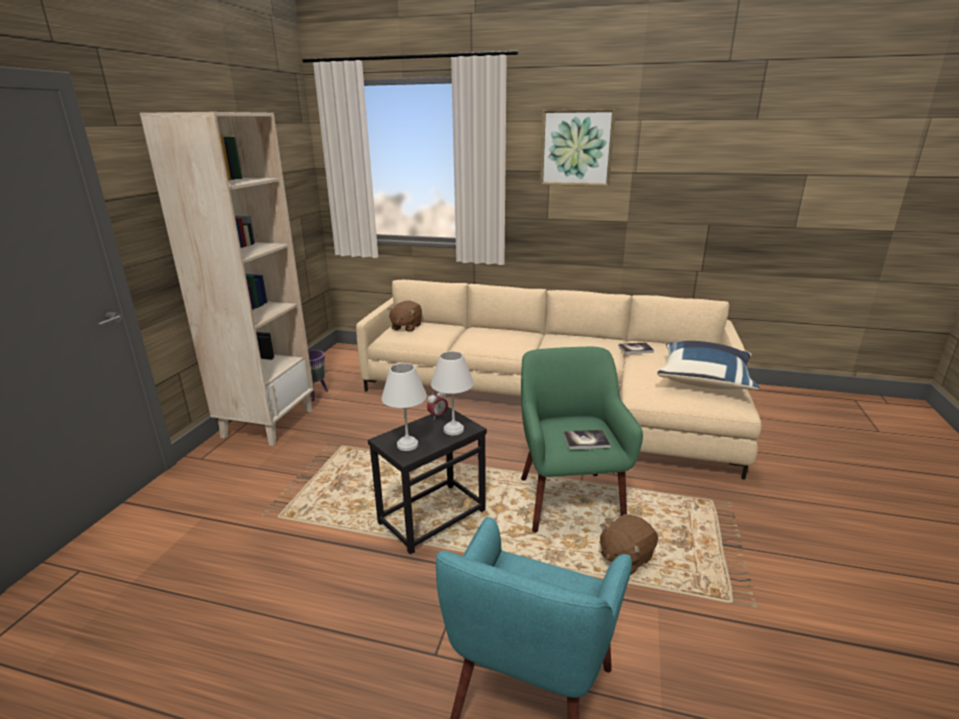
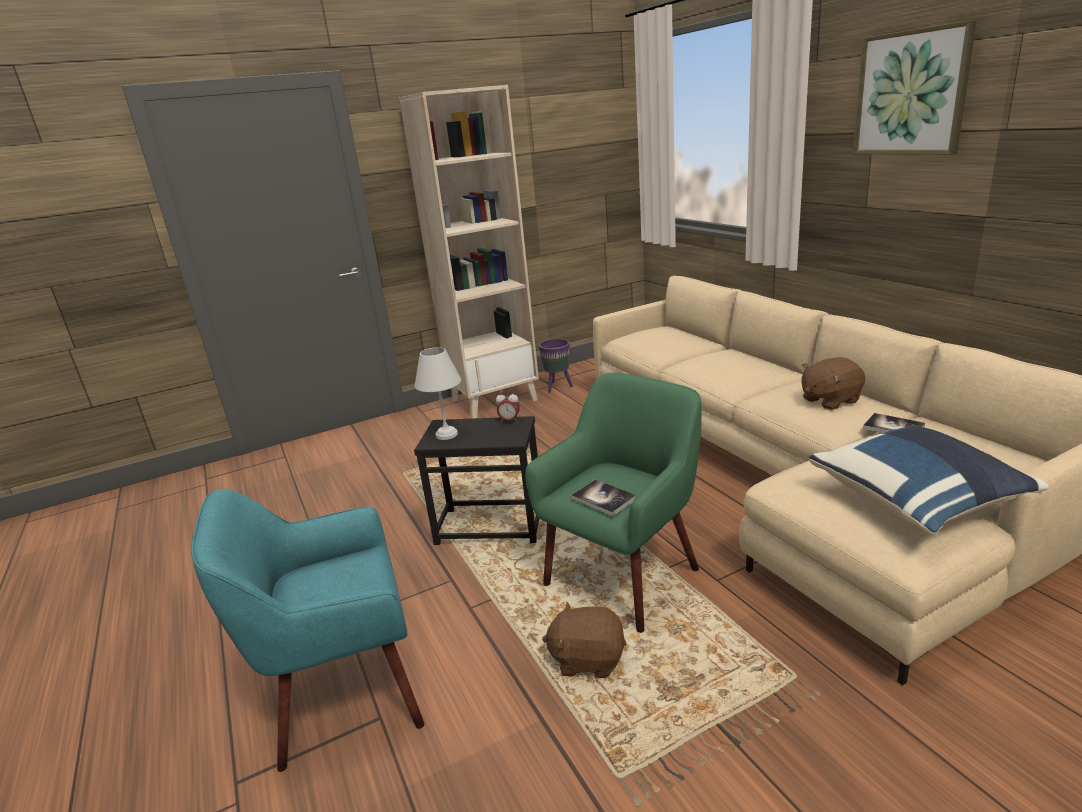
camera: 50 degrees right, 0 degrees up
brown plush toy [388,301,422,332] -> brown plush toy moved to [801,357,865,410]
white table lamp [431,351,474,435] -> none

